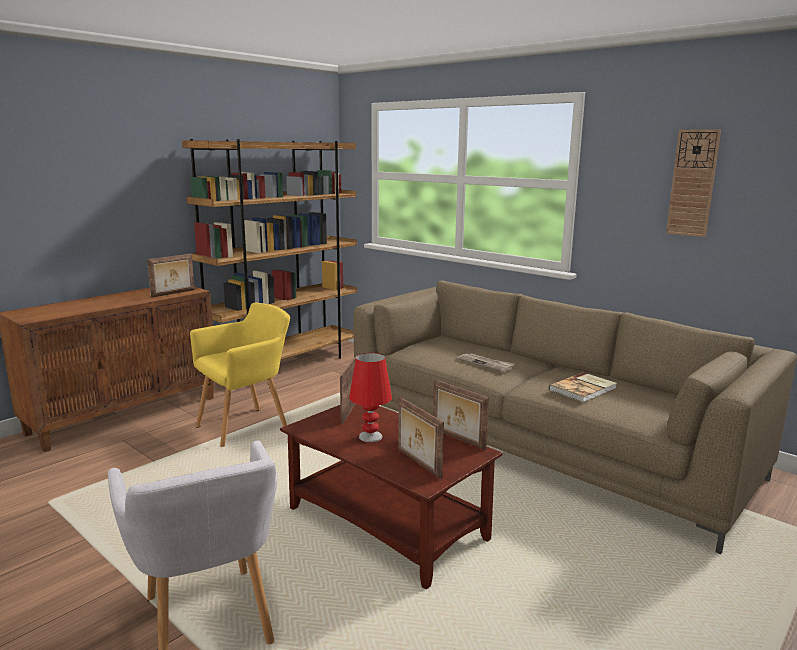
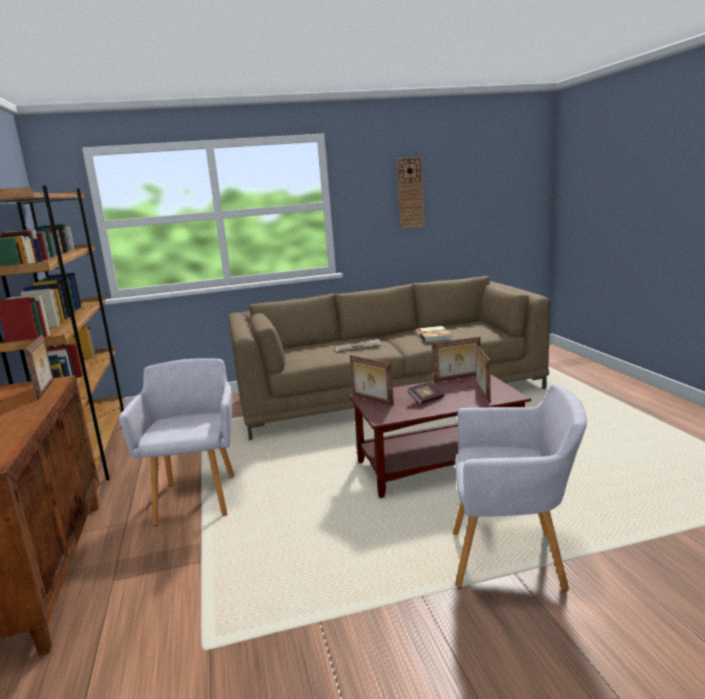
camera: 55 degrees left, 0 degrees up
yellow armchair [190,303,290,447] -> grey armchair [119,358,235,526]
red table lamp [349,353,392,442] -> book [407,381,444,405]
picture frame [398,397,444,479] -> picture frame turned 90 degrees clockwise [476,345,491,404]

